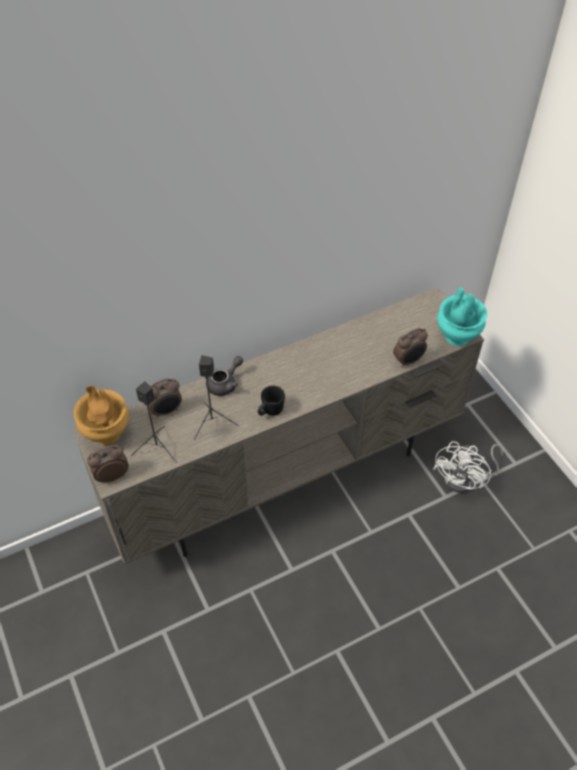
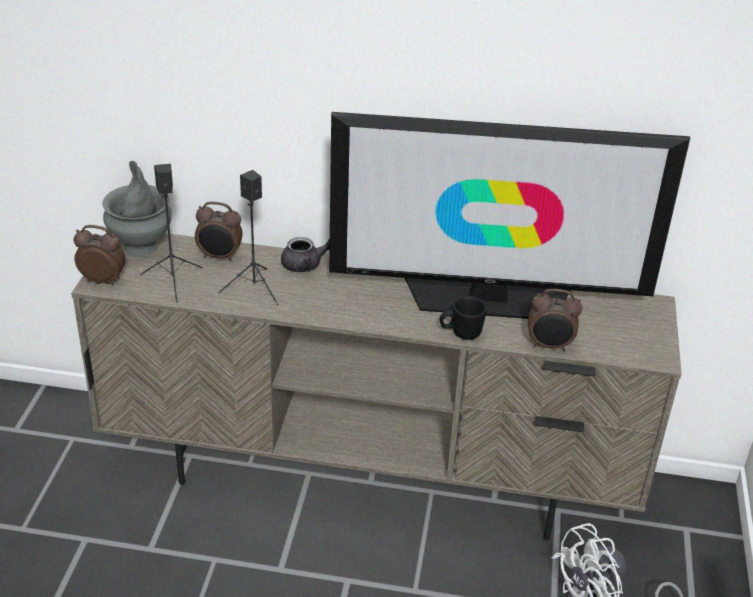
camera: 35 degrees right, 15 degrees down
brown vase [74,385,129,445] -> grey vase [102,161,172,256]
black mug [258,386,285,416] -> black mug moved to [440,296,487,340]
turquoise vase [437,287,487,346] -> none
none -> television [329,112,690,319]

